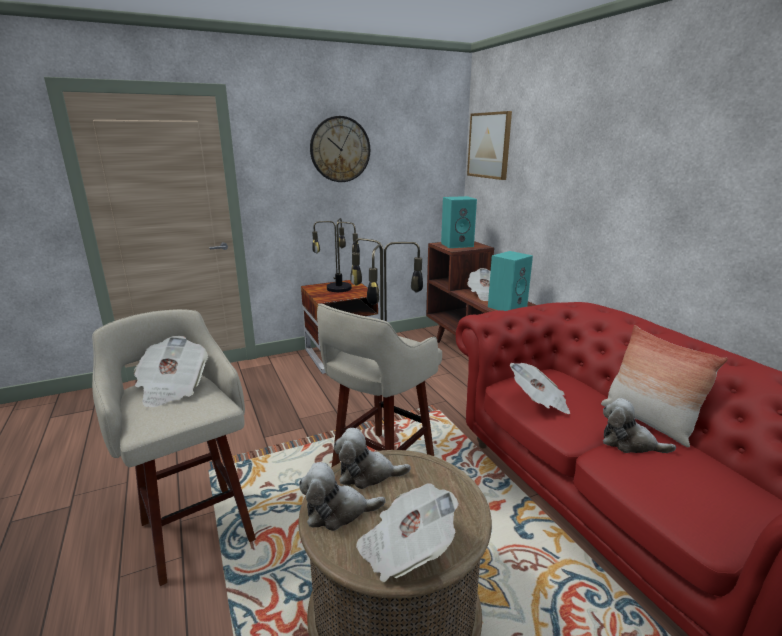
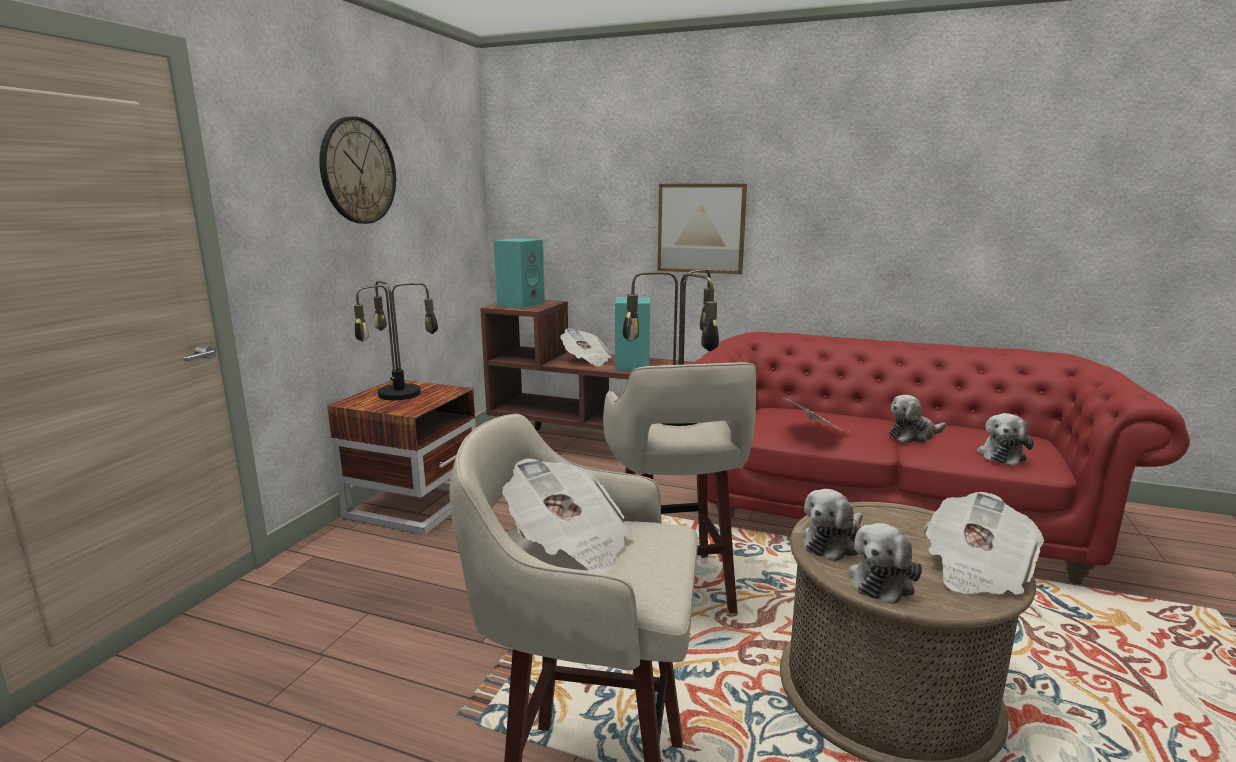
camera: 45 degrees left, 5 degrees down
picture [467,111,512,180] -> picture moved to [658,184,747,274]
pillow [601,325,728,447] -> none
none -> plush toy [977,413,1034,466]

